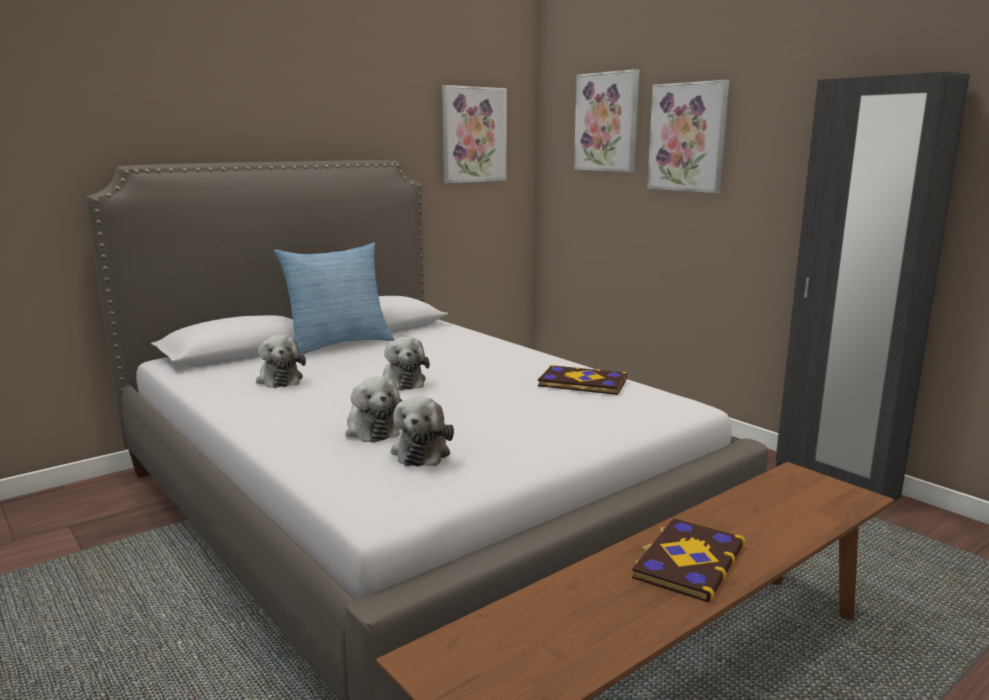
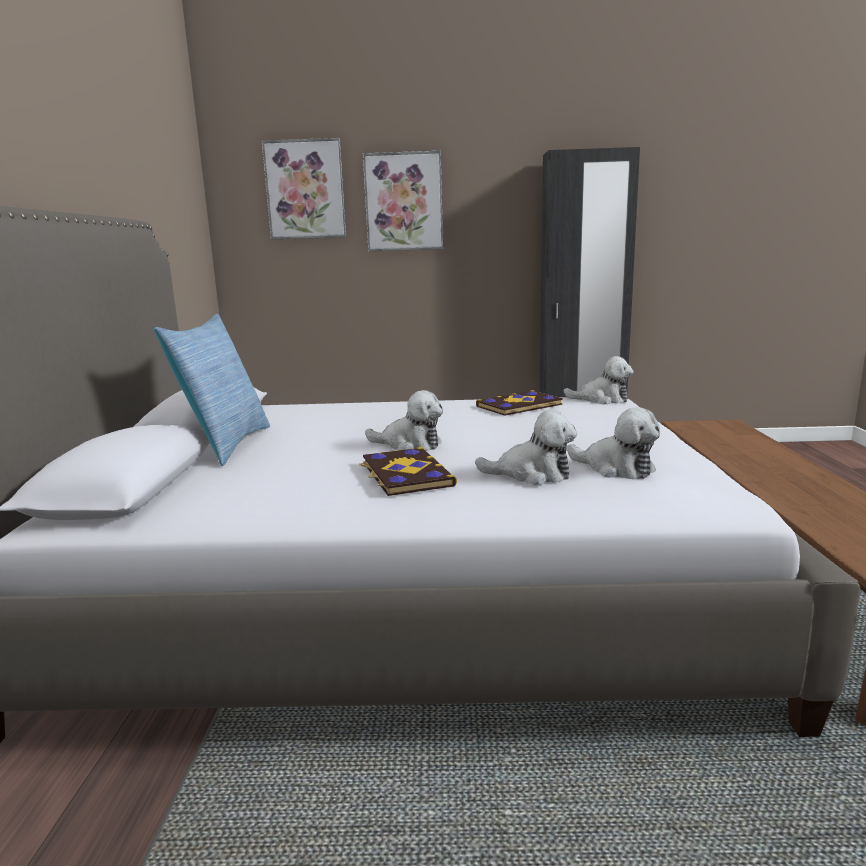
camera: 50 degrees left, 0 degrees up
plush toy [256,335,306,388] -> plush toy moved to [563,356,633,404]
picture [442,85,507,183] -> none
book [632,518,745,602] -> book moved to [359,447,457,496]

